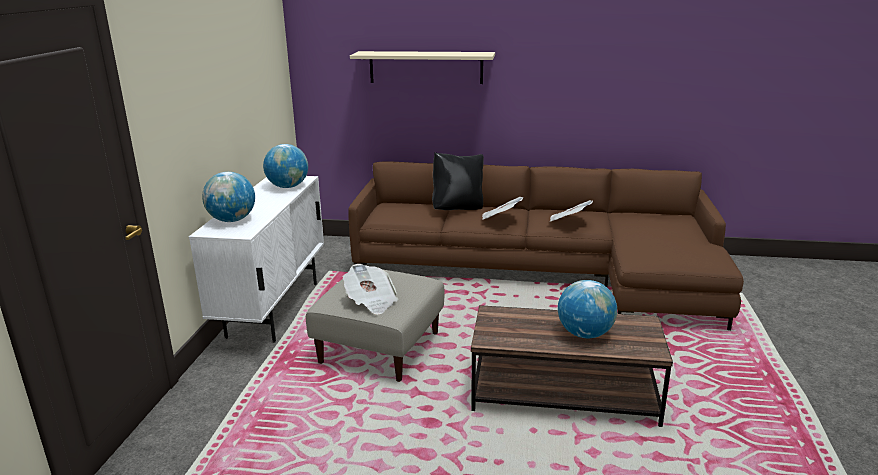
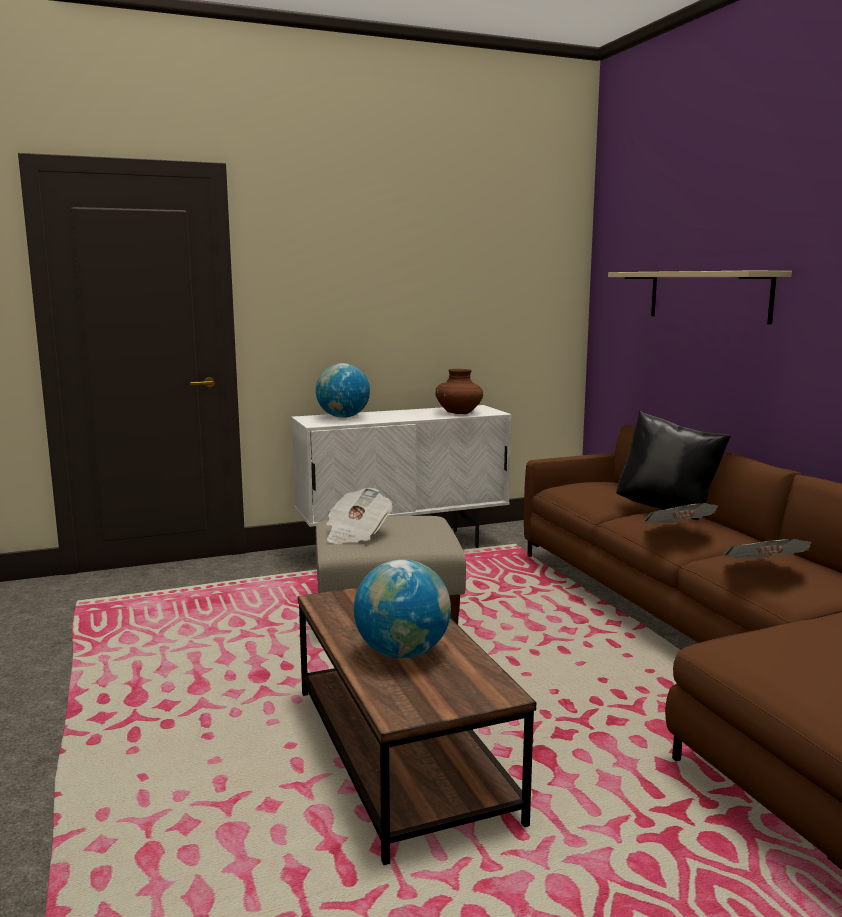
camera: 60 degrees right, 10 degrees down
globe [263,144,308,188] -> brown vase [435,369,483,414]

